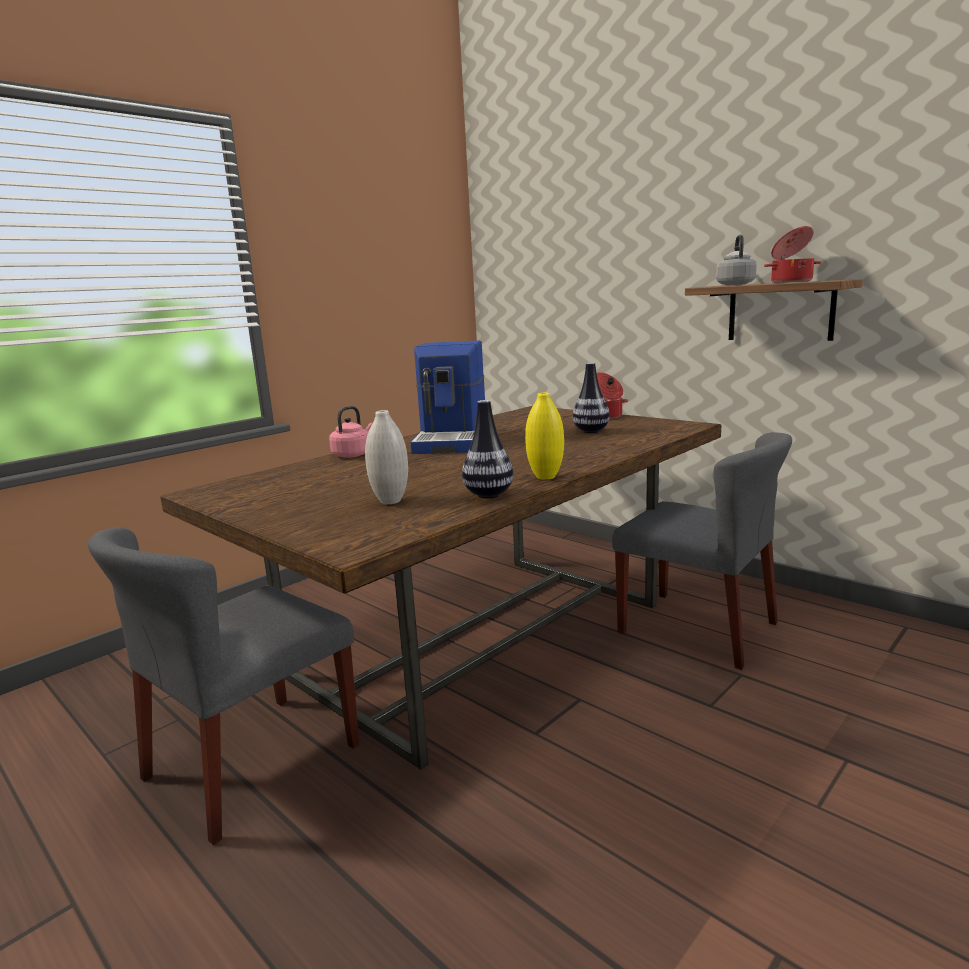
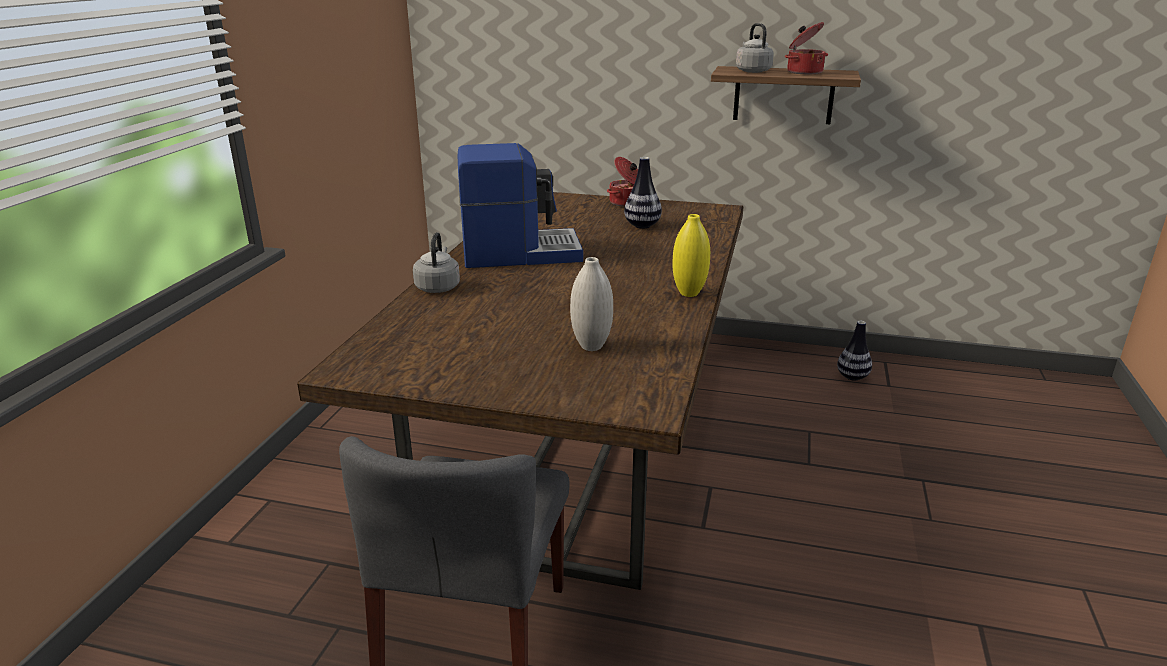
camera: 30 degrees left, 10 degrees up
pink kettle [329,406,372,458] -> grey kettle [413,232,460,293]
coffee machine [410,340,485,454] -> coffee machine turned 75 degrees counterclockwise [458,143,583,268]
vase [462,400,514,498] -> vase moved to [837,321,872,381]
grey chair [612,432,792,670] -> none

